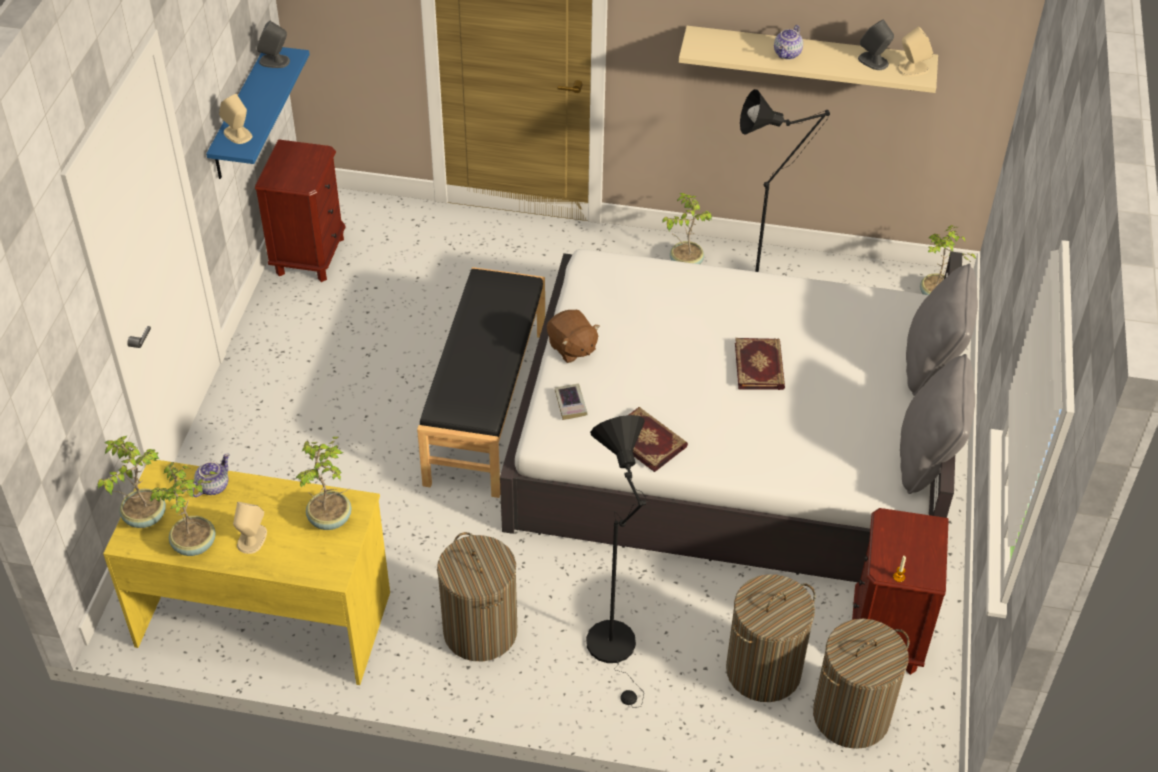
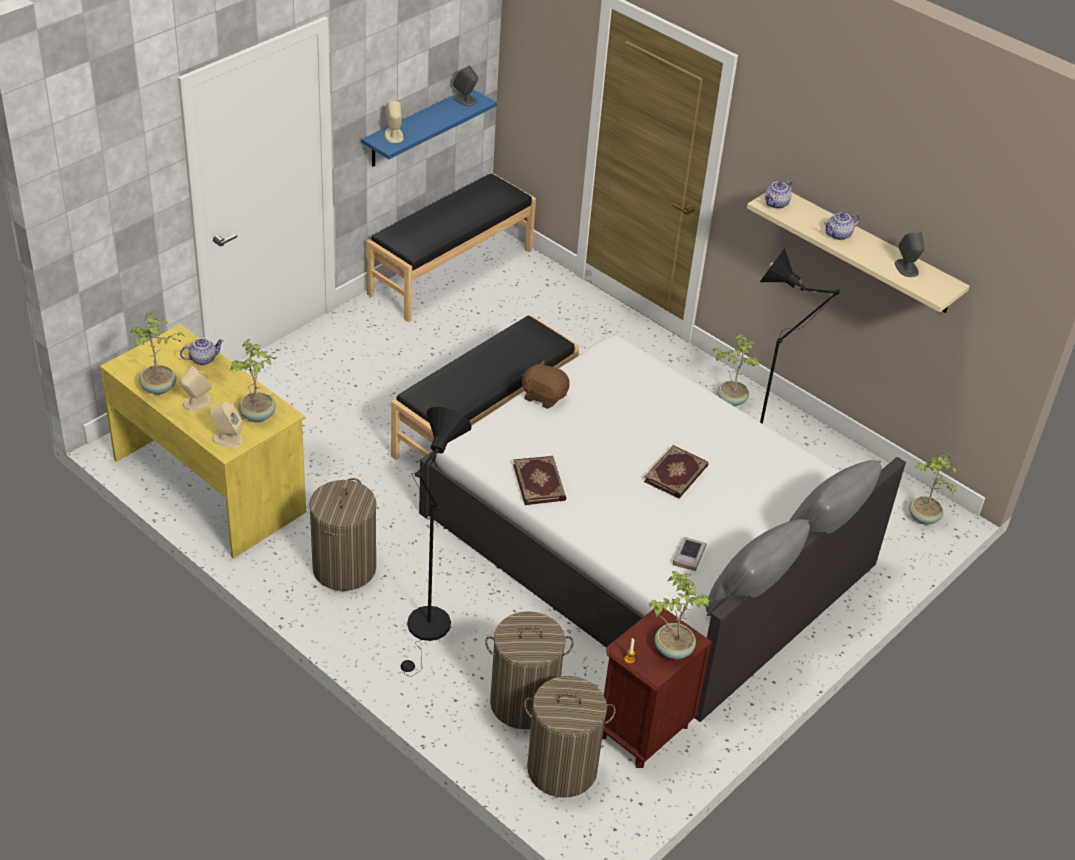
camera: 30 degrees right, 5 degrees down
potted plant [98,436,166,528] -> potted plant moved to [649,571,711,659]
brown nightstand [255,139,345,282] -> black bench [366,173,536,322]
brown plush toy [547,310,600,363] -> brown plush toy turned 120 degrees clockwise [521,360,569,409]
book [555,383,588,420] -> book moved to [673,537,706,571]
beige speaker [897,26,933,77] -> beige speaker moved to [209,402,243,448]
none -> teapot [765,180,793,209]

